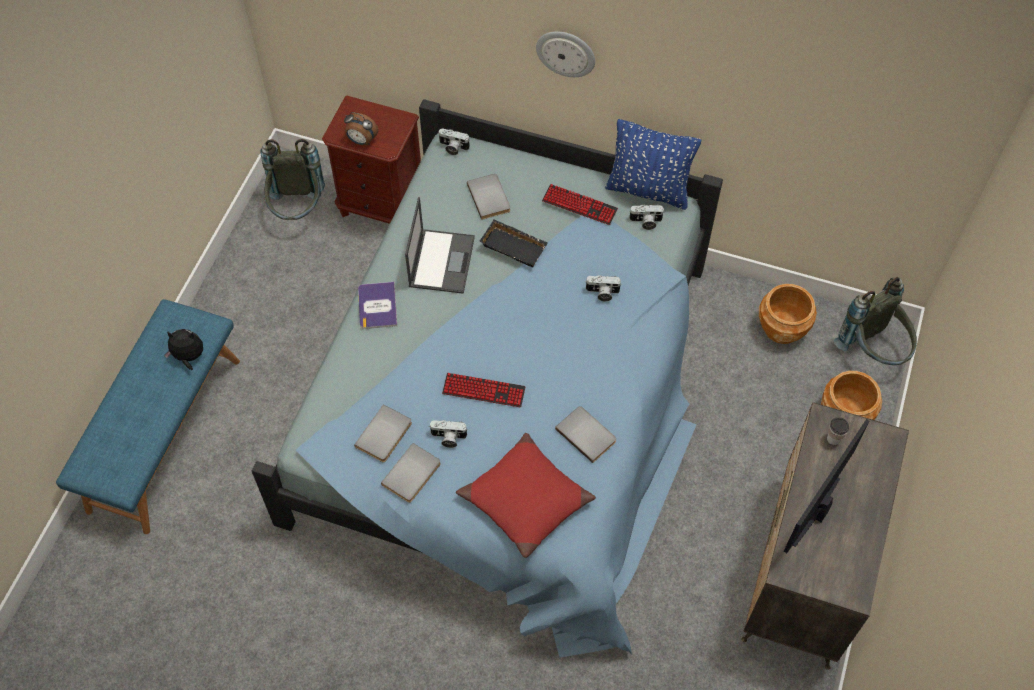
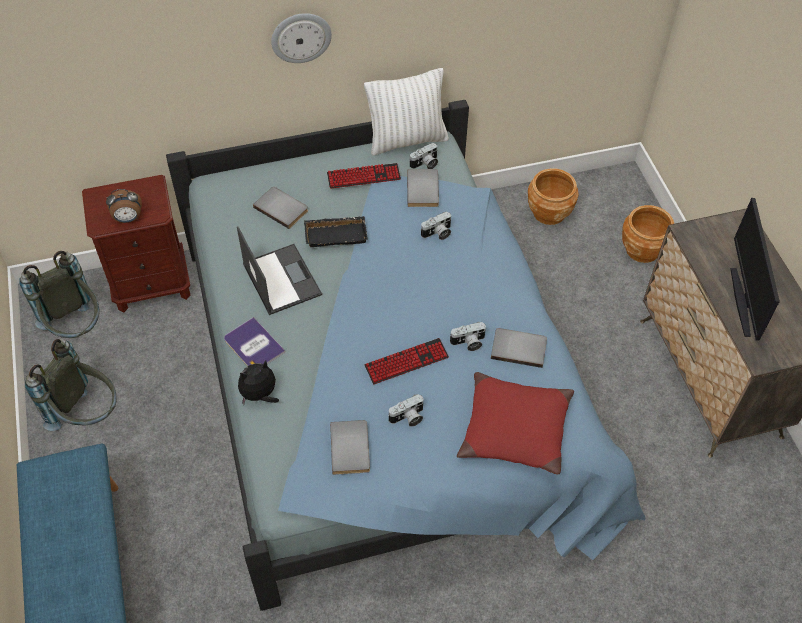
camera: 35 degrees left, 5 degrees down
plush toy [164,329,203,370] -> plush toy moved to [238,360,279,405]
grey book [381,443,440,503] -> grey book moved to [407,169,439,207]
camera [438,128,470,155] -> camera moved to [449,322,486,351]
blue pillow [605,119,701,210] -> white pillow [364,68,449,156]
cup [827,417,849,445] -> none
grey backpack [834,277,917,365] -> grey backpack moved to [25,339,116,431]

